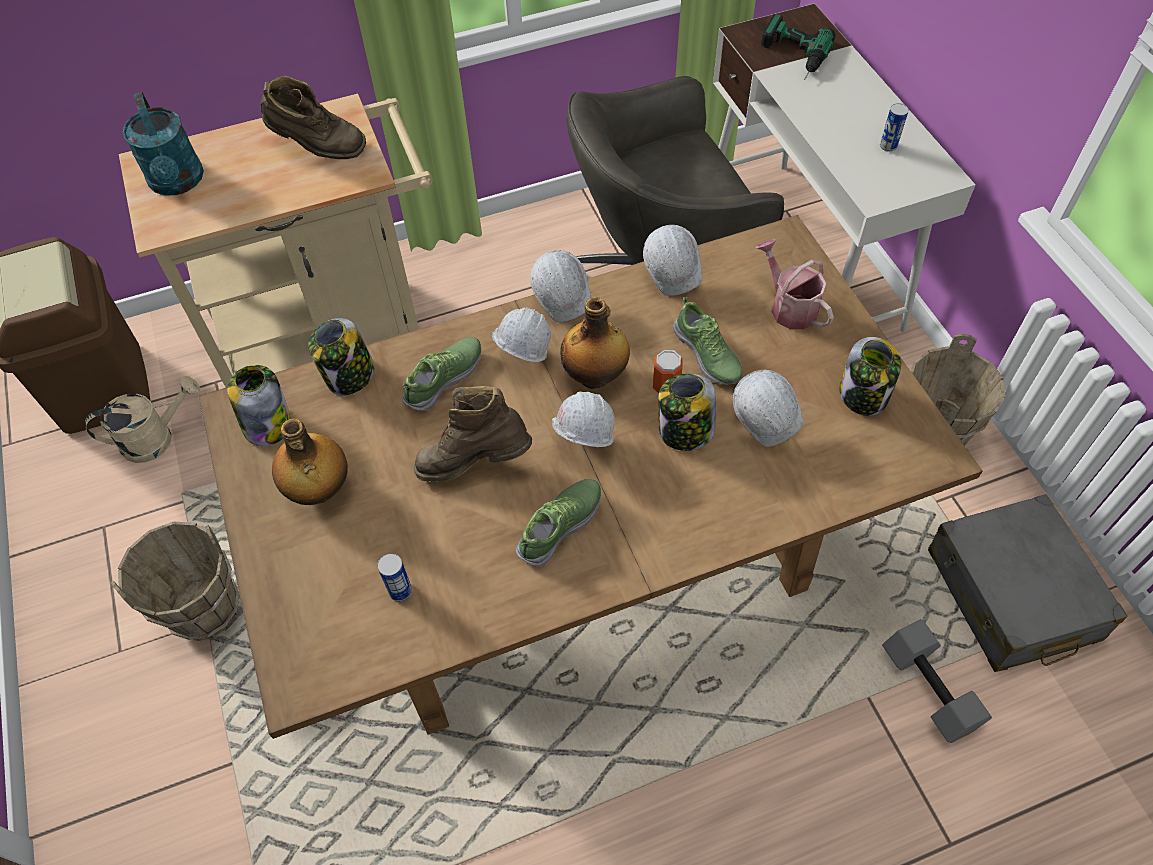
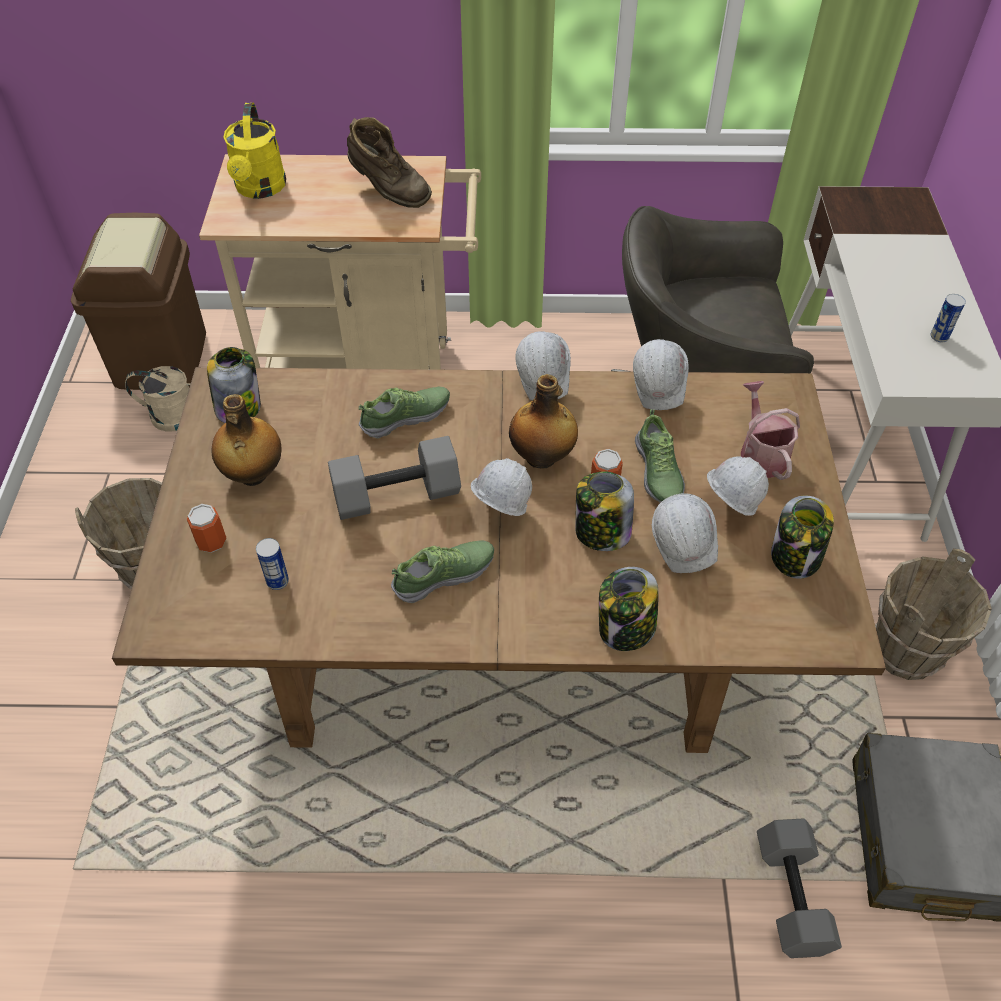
camera: 20 degrees right, 5 degrees down
turquoise watering can [123,92,204,196] -> yellow watering can [223,103,286,199]
jar [308,318,375,395] -> jar moved to [599,567,659,651]
brown boot [414,386,532,482] -> grey dumbbell [328,436,461,520]
white hard hat [492,307,551,362] -> white hard hat moved to [707,456,769,516]
power drill [761,14,835,80] -> none
none -> can [187,504,227,553]

